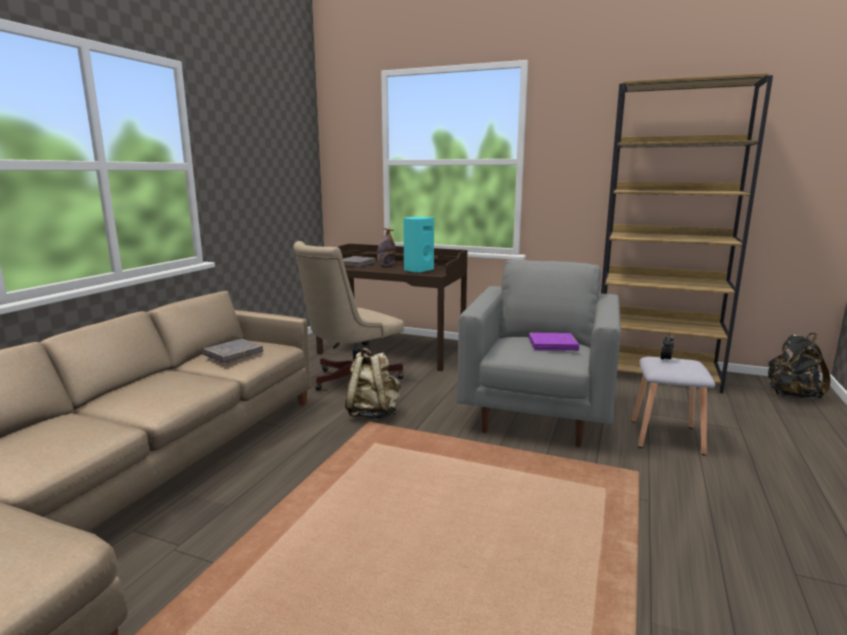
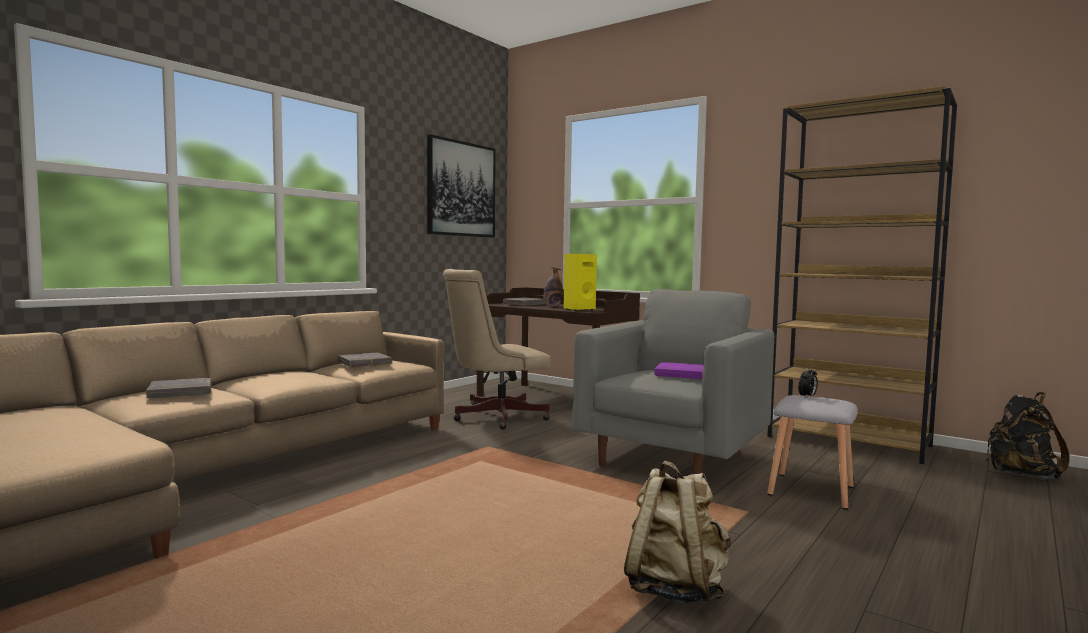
camera: 15 degrees right, 10 degrees down
beige backpack [345,348,401,419] -> beige backpack moved to [624,460,731,603]
turquoise speaker [403,217,434,273] -> yellow speaker [564,254,597,311]
none -> grey book [146,378,212,398]
none -> picture [427,134,496,237]

